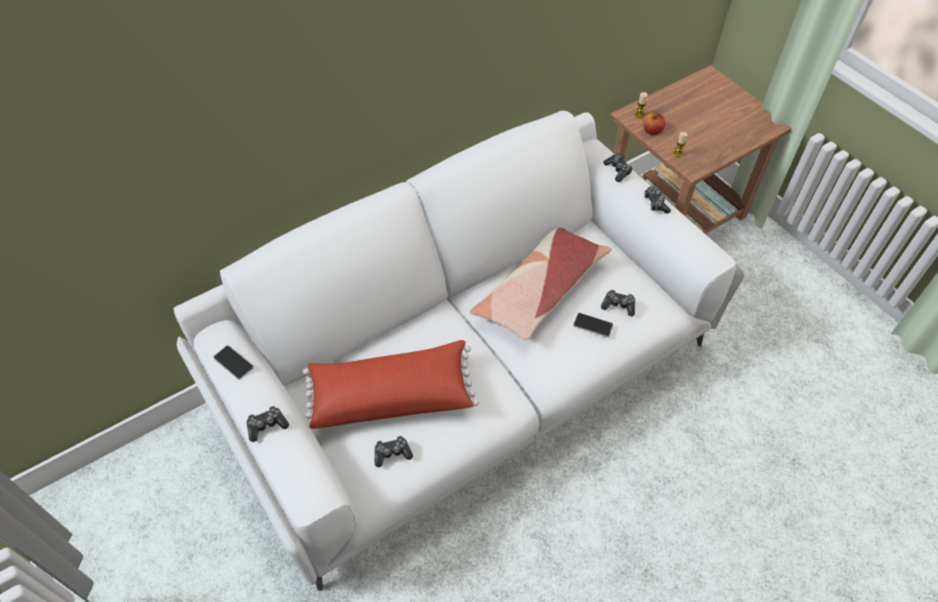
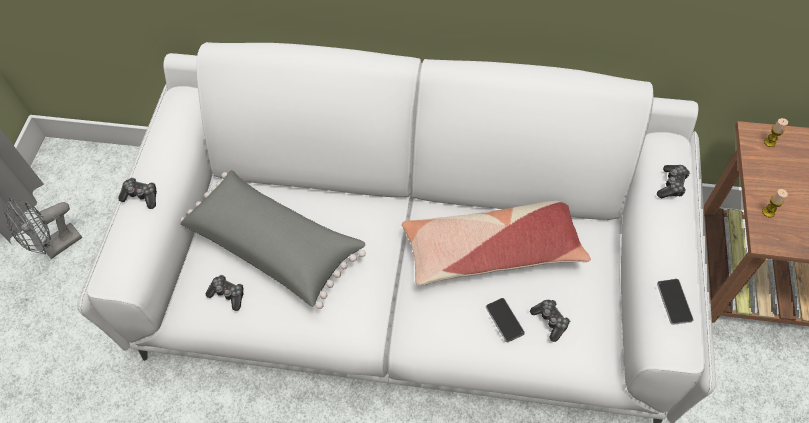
camera: 45 degrees right, 5 degrees up
phone [213,346,254,380] -> phone moved to [657,279,693,325]
red pillow [303,340,479,429] -> grey pillow [181,170,366,309]
apple [643,113,665,135] -> none
game controller [644,186,671,214] -> none
none -> grey fan [4,197,82,259]

